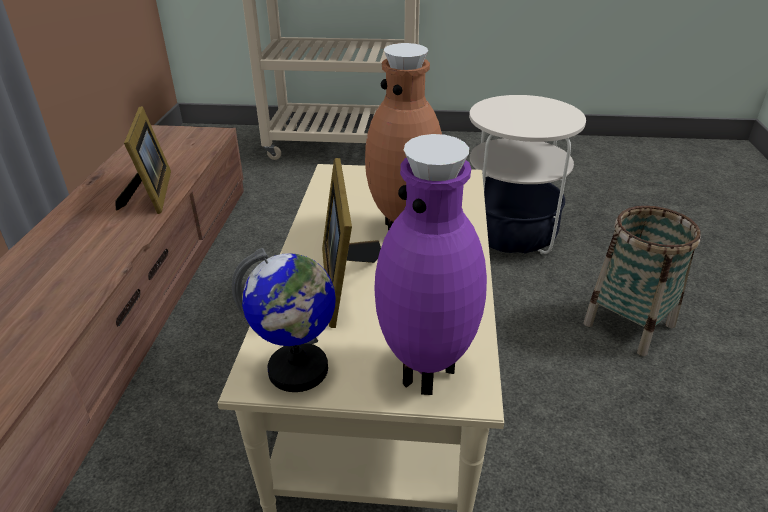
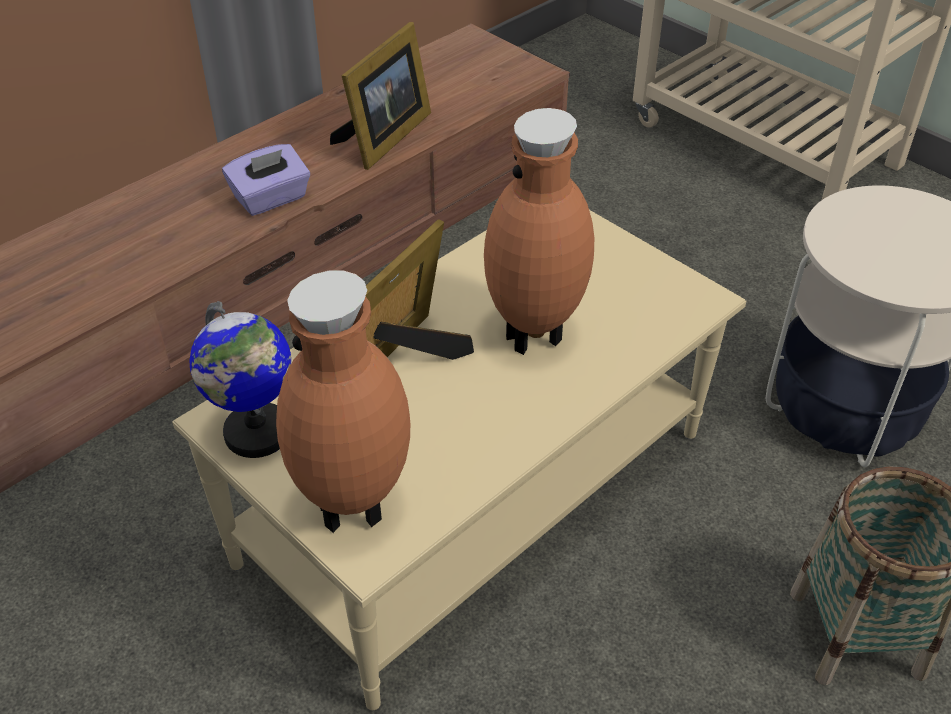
camera: 40 degrees right, 10 degrees up
purple vase [374,134,487,395] -> brown vase [276,271,410,533]
none -> purple tissue box [222,144,310,216]

